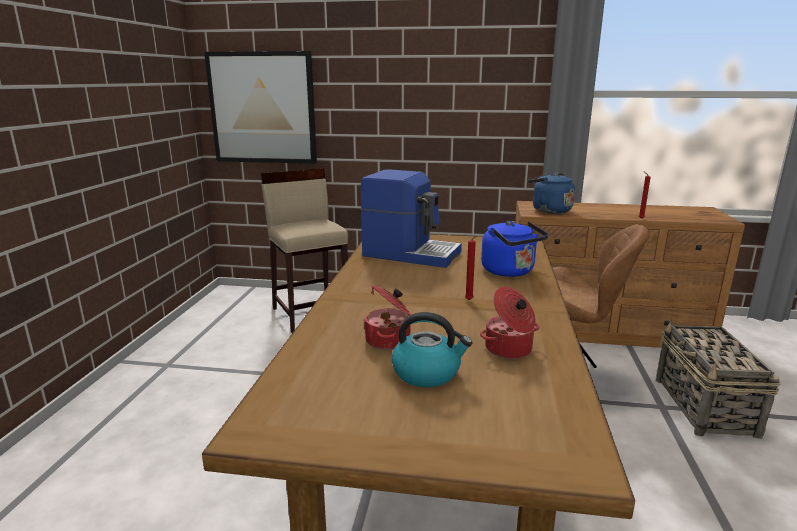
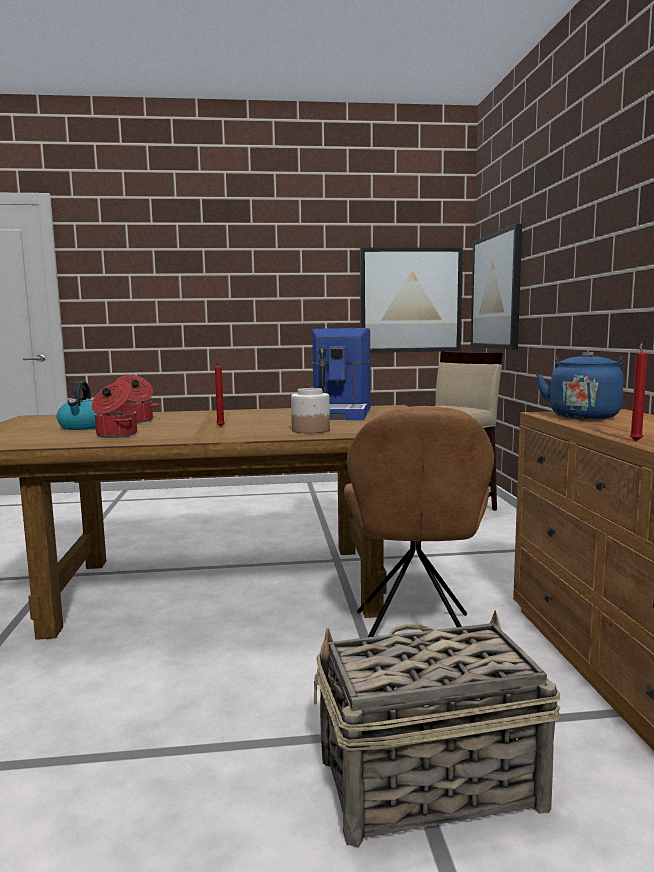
camera: 75 degrees right, 10 degrees down
blue kettle [481,221,549,277] -> jar [291,388,330,433]
none -> picture [360,247,463,353]

